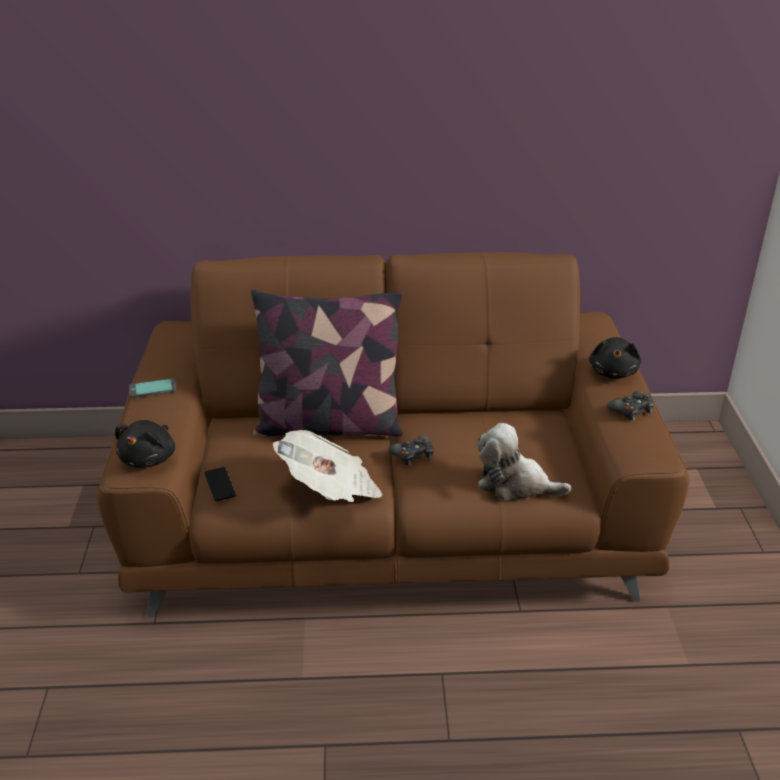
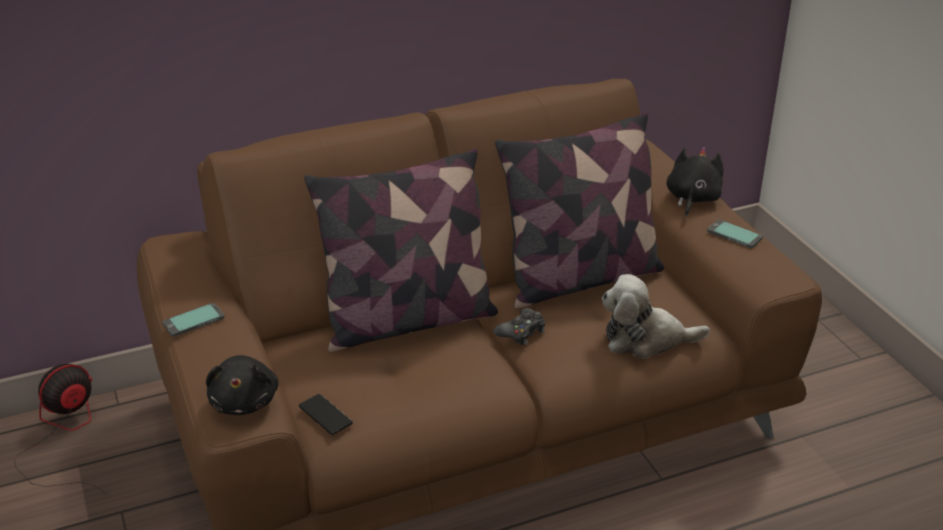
camera: 20 degrees left, 0 degrees up
newspaper [273,430,383,502] -> none
black plush toy [589,337,641,379] -> black plush toy turned 150 degrees counterclockwise [666,147,723,217]
black game controller [607,391,654,421] -> phone [707,220,763,248]
none -> fan [15,364,107,496]
none -> pillow [495,112,664,309]

